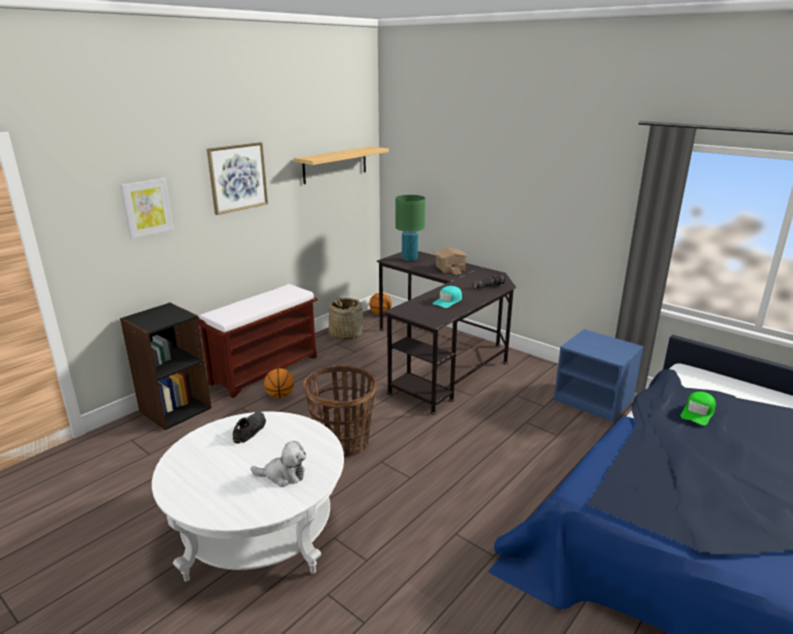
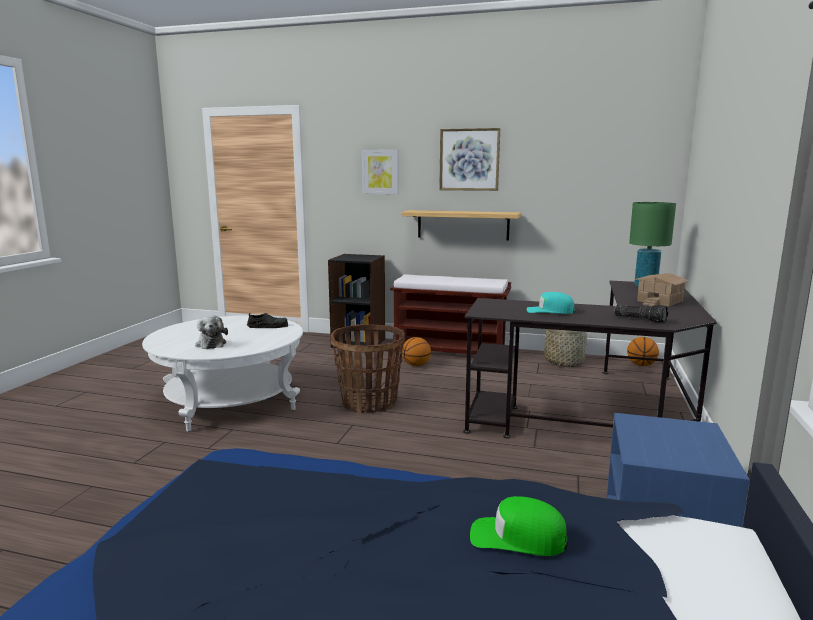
camera: 65 degrees right, 10 degrees down
shelf [294,146,389,184] -> shelf moved to [402,210,521,240]

